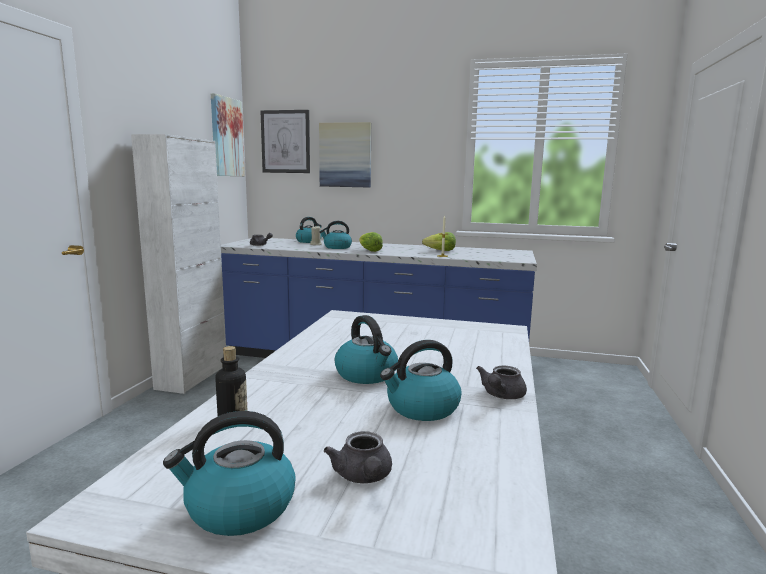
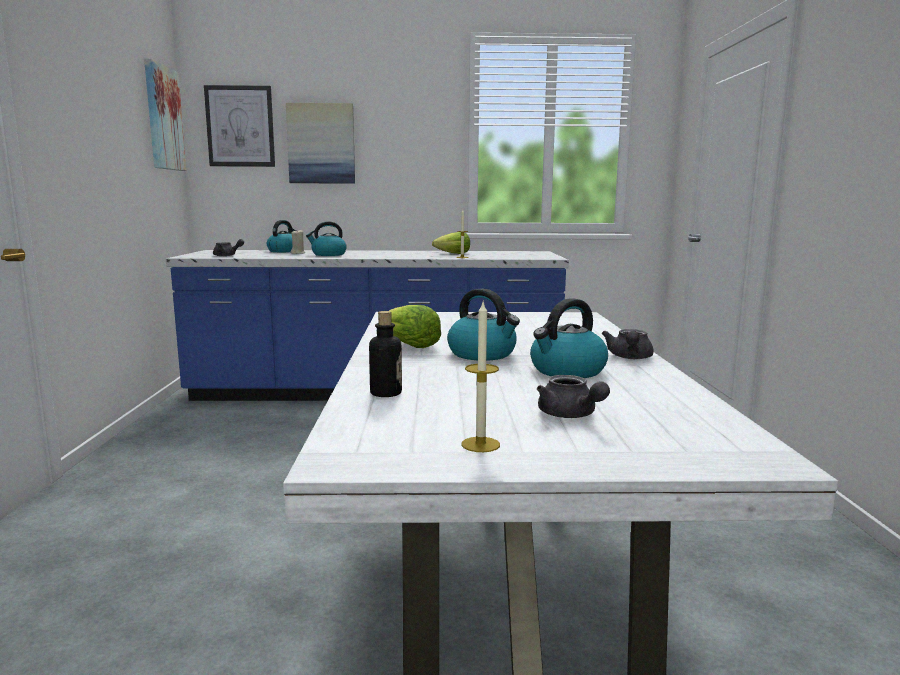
camera: 15 degrees left, 0 degrees up
white cabinet [131,134,226,394] -> none
kettle [163,411,296,536] -> candle [461,302,500,452]
lettuce [359,232,383,252] -> lettuce moved to [389,305,441,348]

